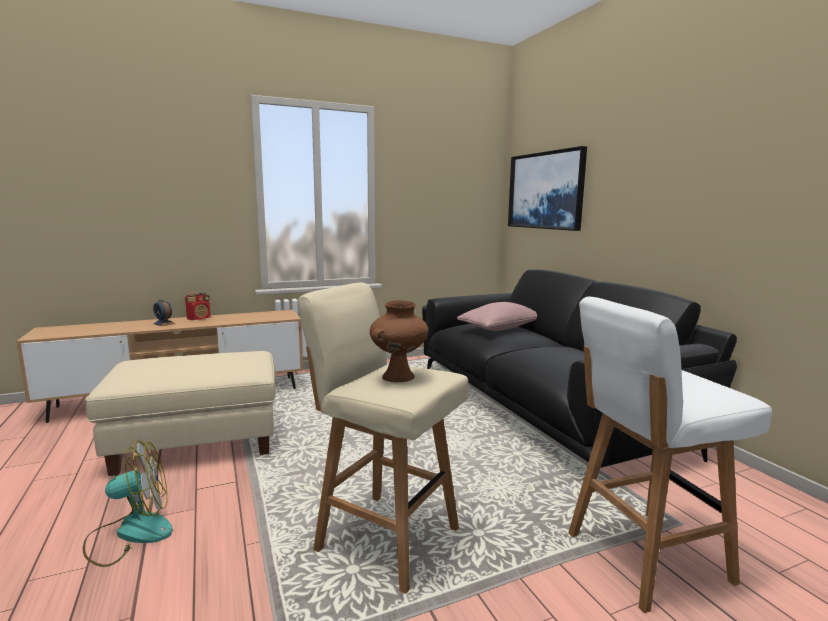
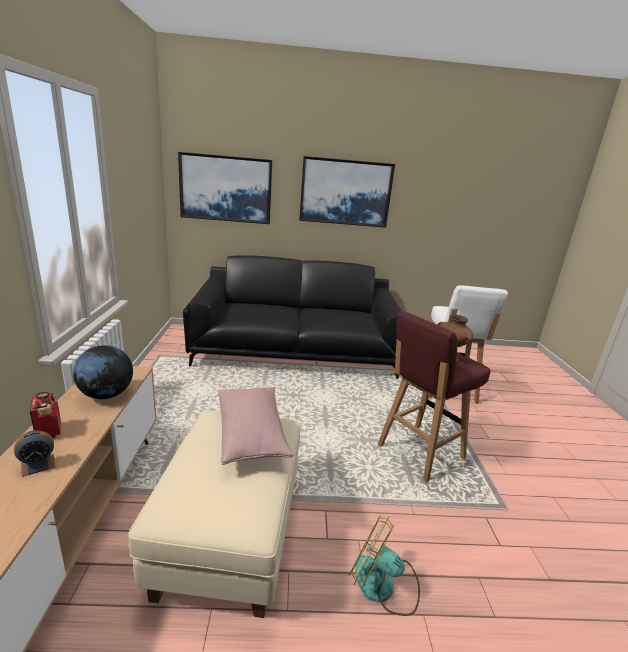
camera: 70 degrees left, 10 degrees up
fan [83,440,173,567] -> fan turned 60 degrees counterclockwise [349,515,420,616]
beige stool [297,283,469,594] -> red stool [377,311,491,483]
pink pillow [457,302,537,331] -> pink pillow moved to [218,387,294,465]
none -> globe [73,345,133,399]
none -> picture [299,156,395,228]

